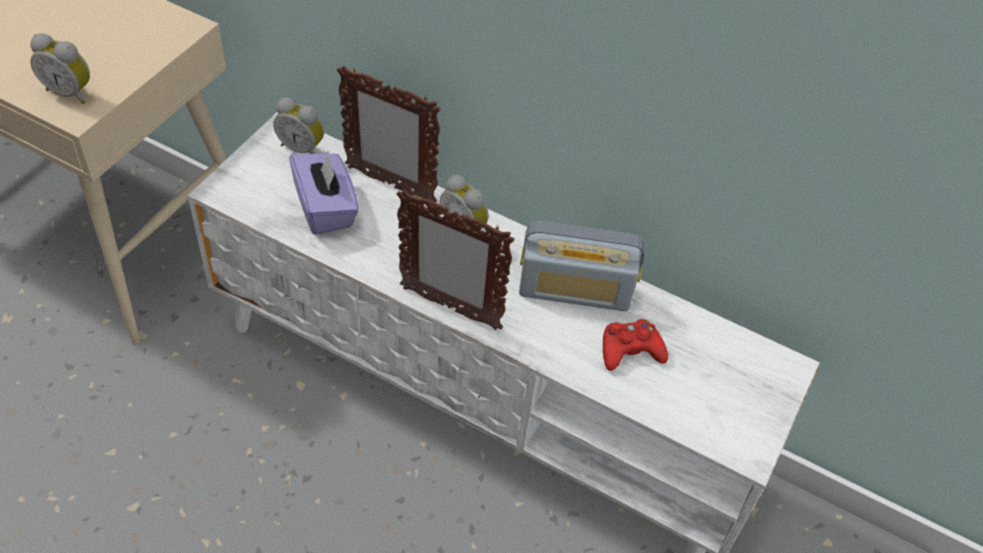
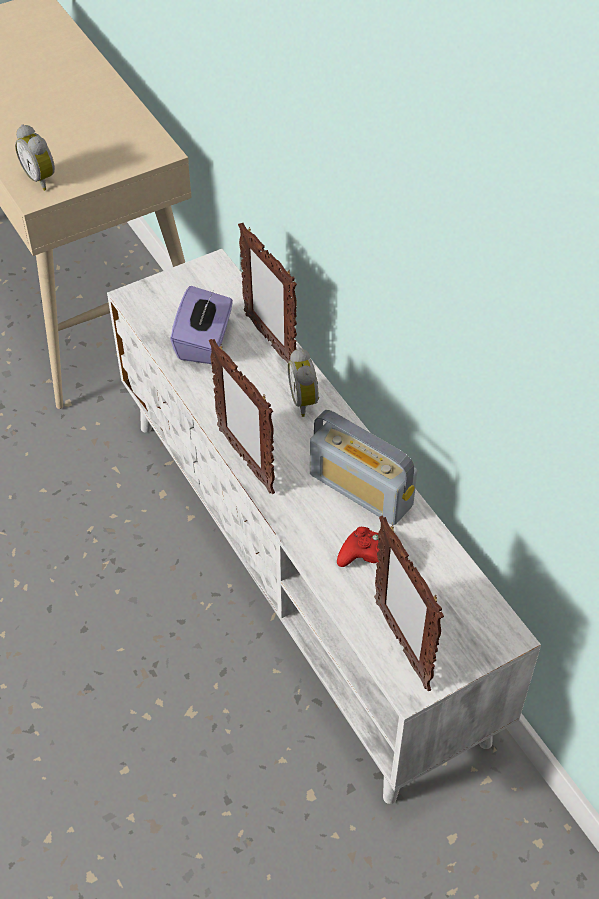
camera: 35 degrees right, 0 degrees up
alarm clock [273,97,324,154] -> none
none -> picture frame [374,516,444,691]

